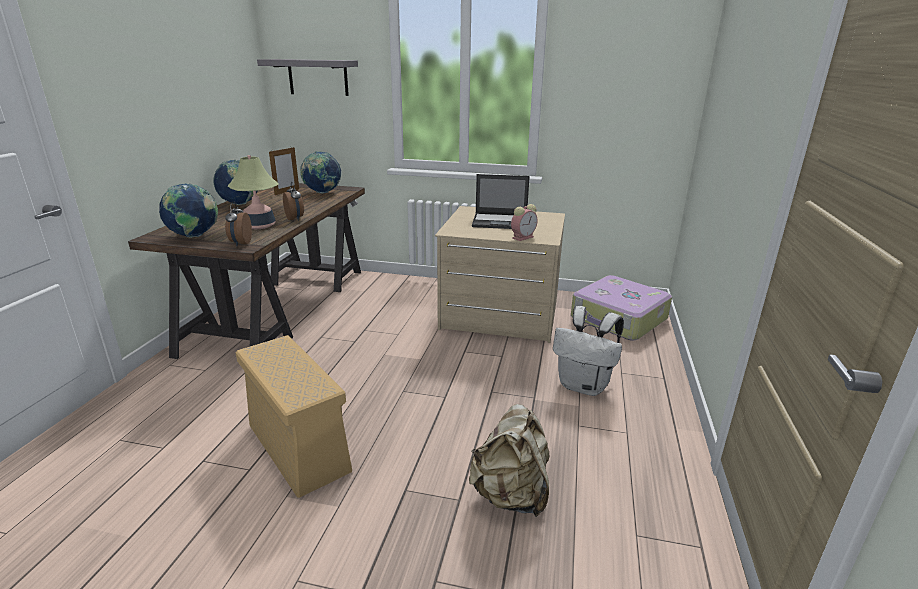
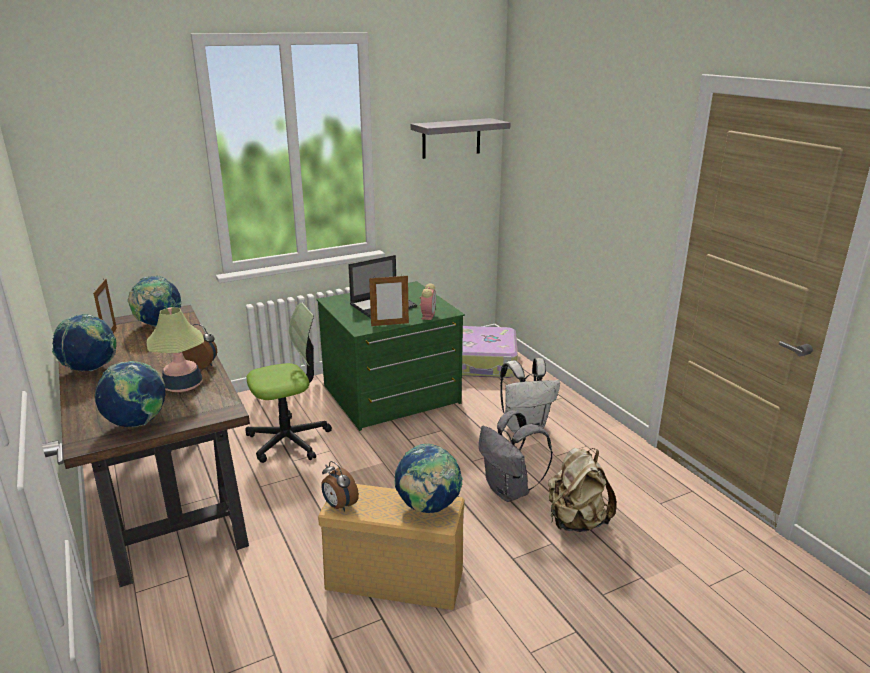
camera: 40 degrees left, 0 degrees up
alarm clock [225,202,252,246] -> alarm clock moved to [321,461,359,512]
grey shelf [257,59,358,96] -> grey shelf moved to [411,118,511,159]
beige dresser [435,206,565,343] -> green dresser [316,281,465,431]
none -> office chair [245,302,332,463]
none -> picture frame [369,274,409,326]
none -> globe [394,443,463,513]
none -> grey backpack [479,410,553,502]

